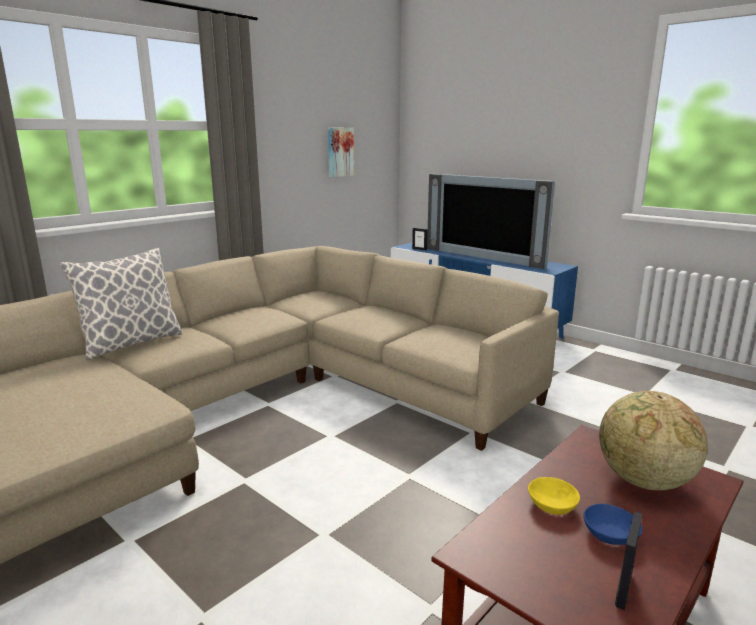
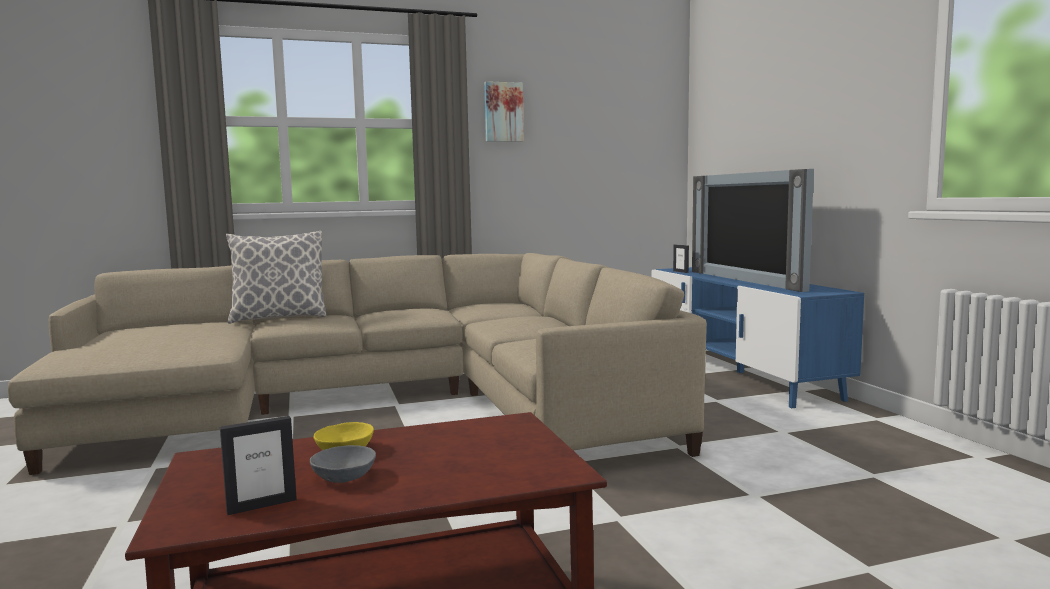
camera: 30 degrees right, 10 degrees down
picture [328,128,354,177] -> picture moved to [484,81,524,142]
blue bowl [583,504,642,545] -> grey bowl [310,445,376,483]
globe [599,391,708,490] -> none

